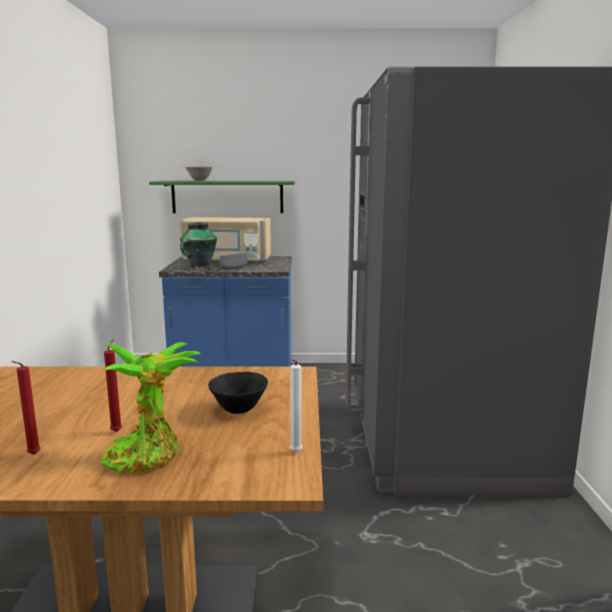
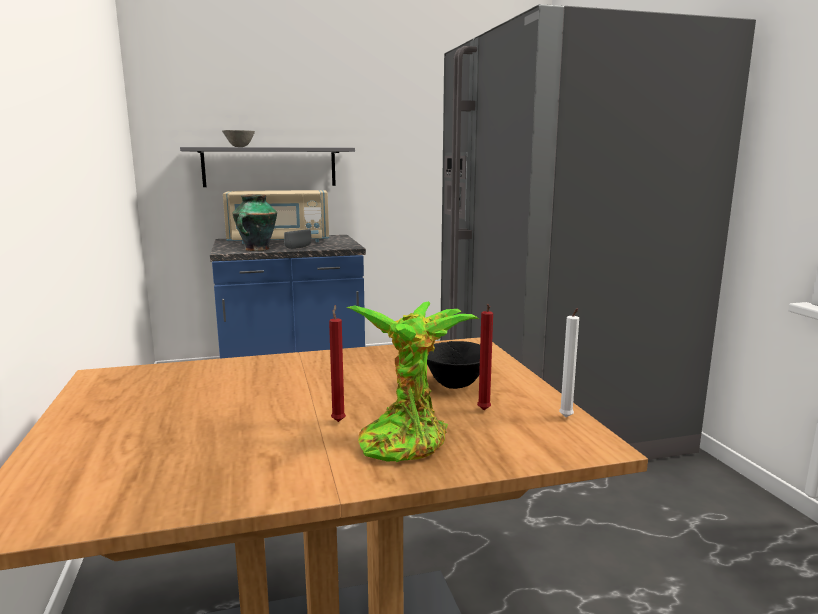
camera: 15 degrees left, 0 degrees up
red candle [11,361,41,455] -> red candle moved to [477,304,493,410]
green shelf [149,181,295,213] -> grey shelf [180,147,355,187]

